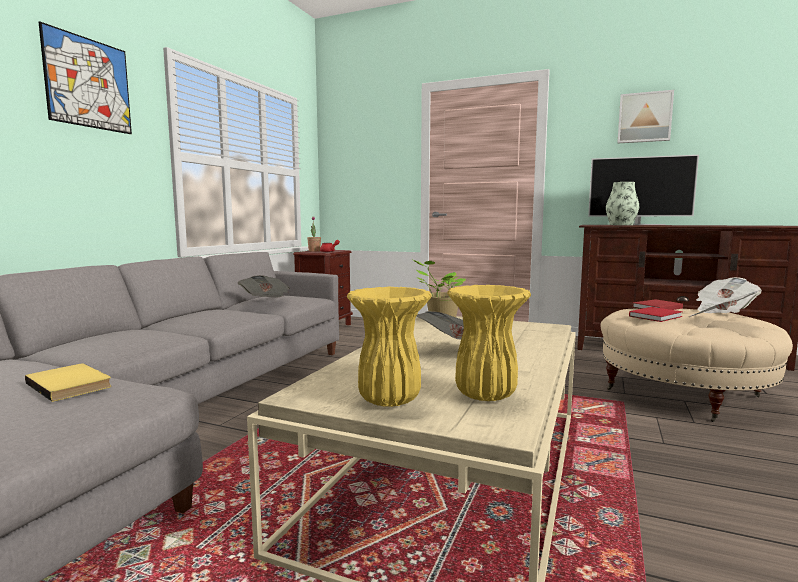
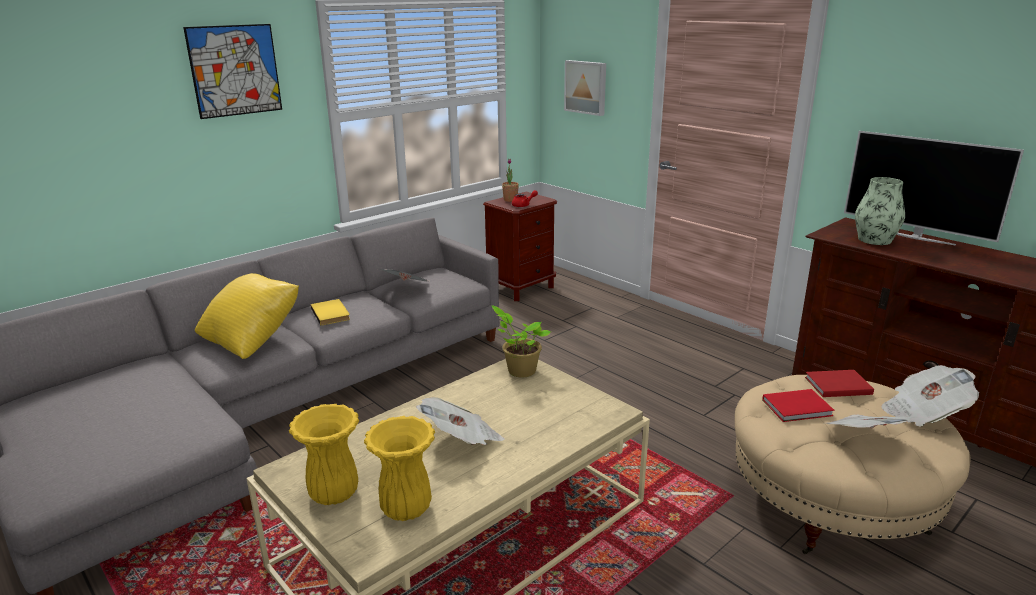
camera: 25 degrees right, 15 degrees up
yellow book [25,363,112,402] -> yellow book moved to [311,299,350,326]
picture [617,90,674,144] -> picture moved to [564,60,606,116]
none -> yellow pillow [195,273,299,359]

